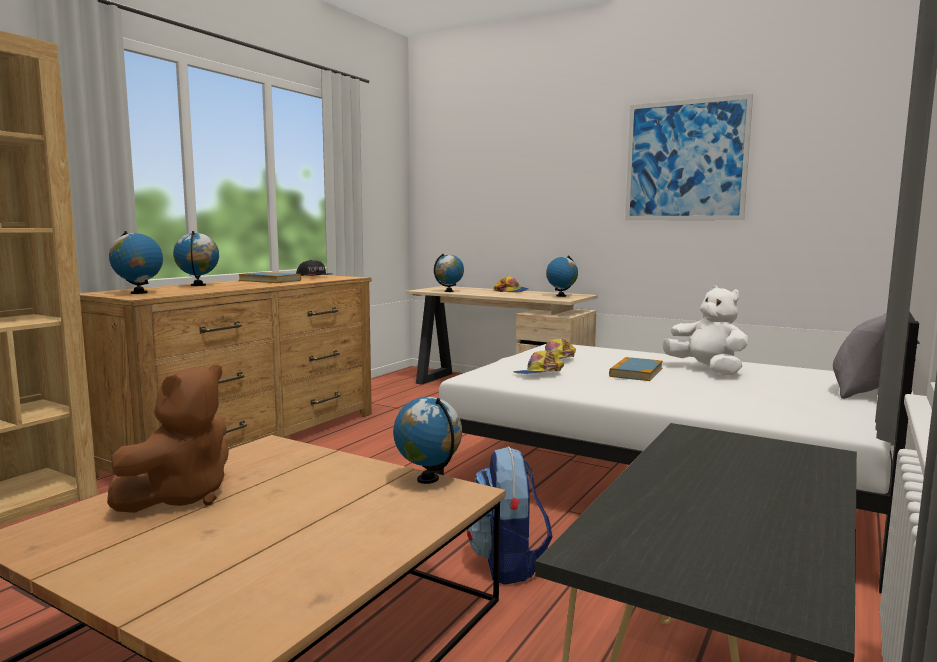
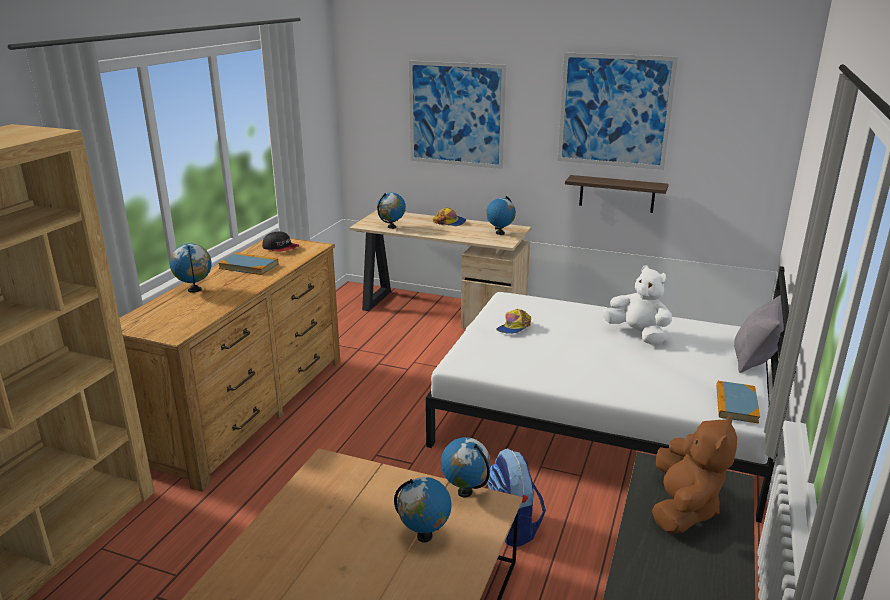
camera: 10 degrees left, 15 degrees up
brown plush toy [107,365,229,513] -> brown plush toy moved to [652,415,737,534]
globe [109,231,163,294] -> globe moved to [394,477,452,543]
cap [514,351,564,374] -> none
book [609,357,663,381] -> book moved to [716,381,760,424]
none -> picture [409,61,506,169]
none -> shelf [565,175,669,213]

